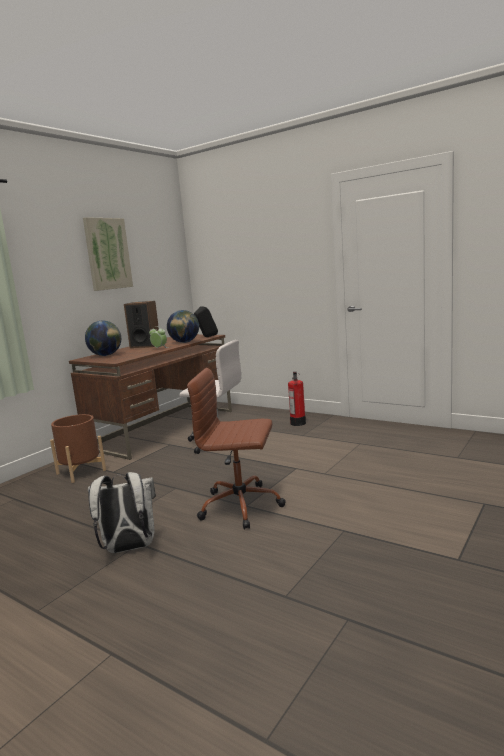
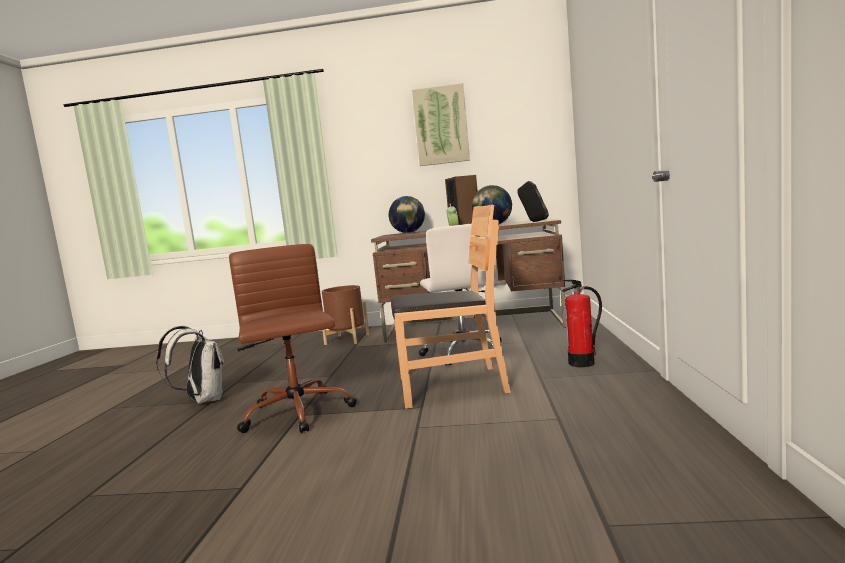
camera: 60 degrees right, 5 degrees down
none -> brown chair [391,204,511,409]

